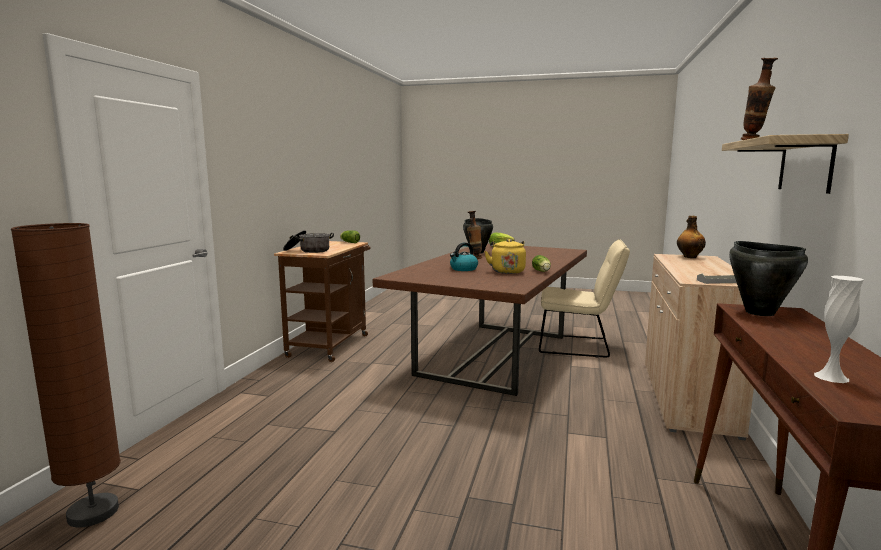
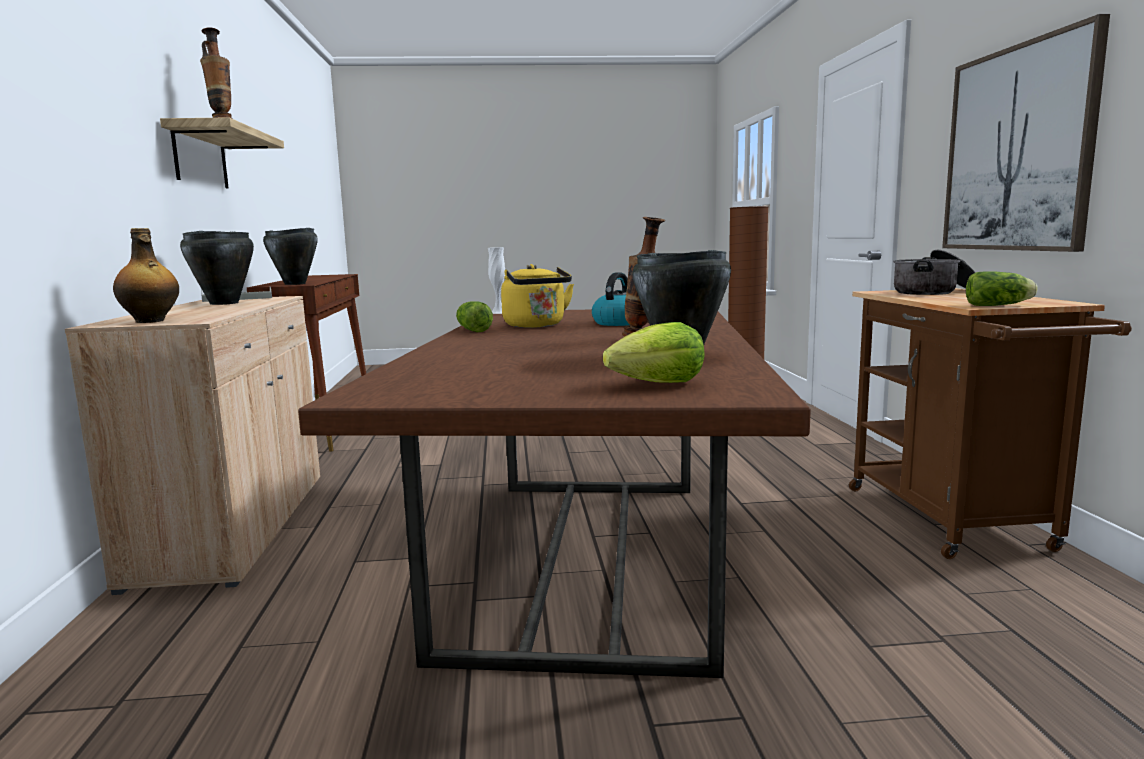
camera: 160 degrees right, 0 degrees up
beige chair [539,239,630,358] -> none
white vase [814,276,864,383] -> white vase moved to [488,247,505,314]
none -> black cooking pot [180,231,254,305]
none -> picture [942,14,1110,252]

